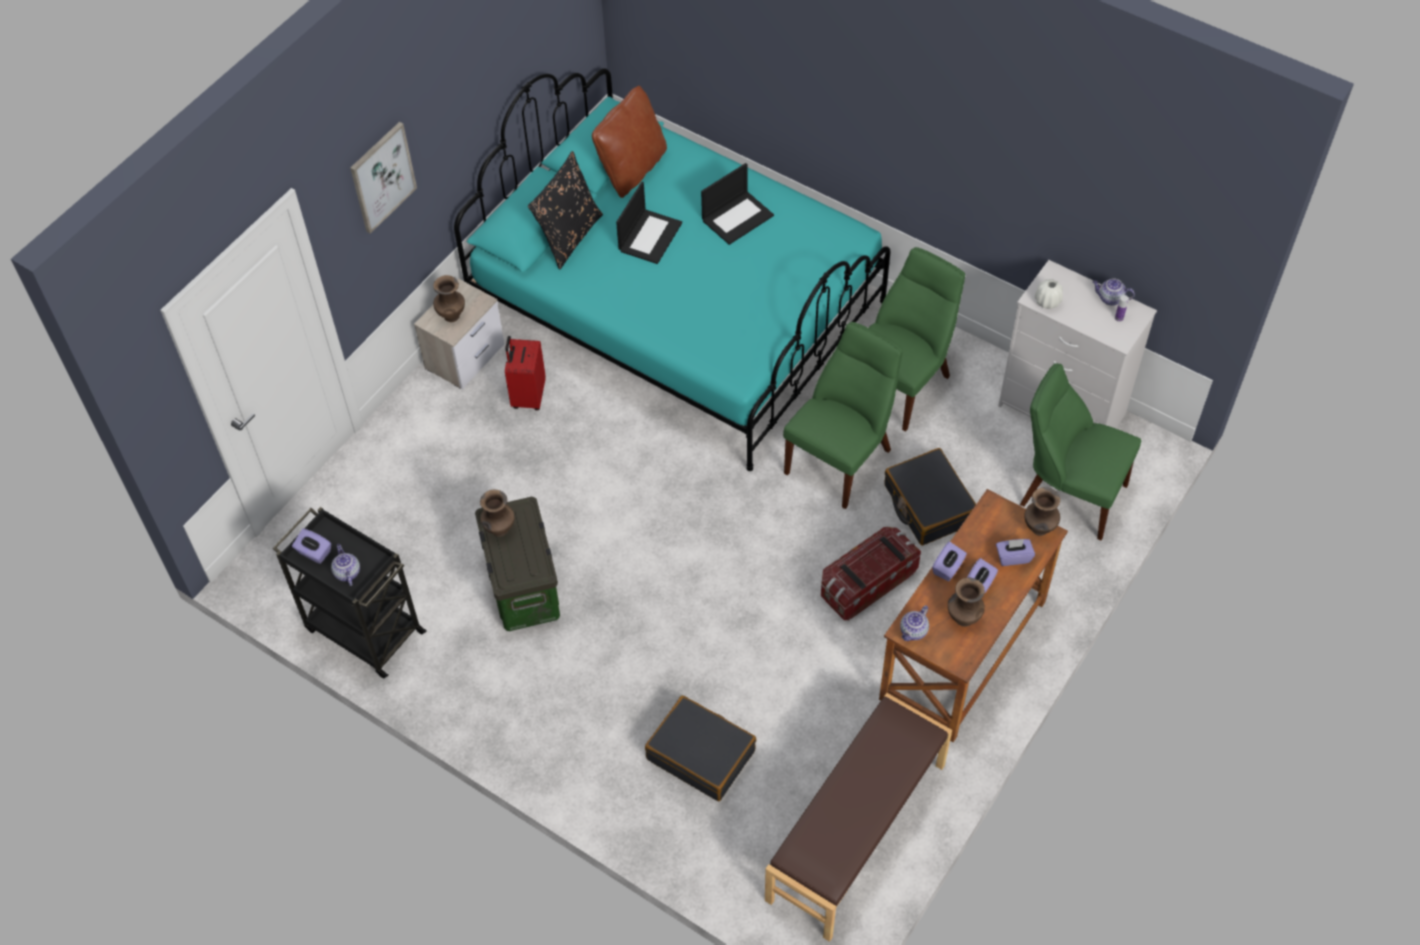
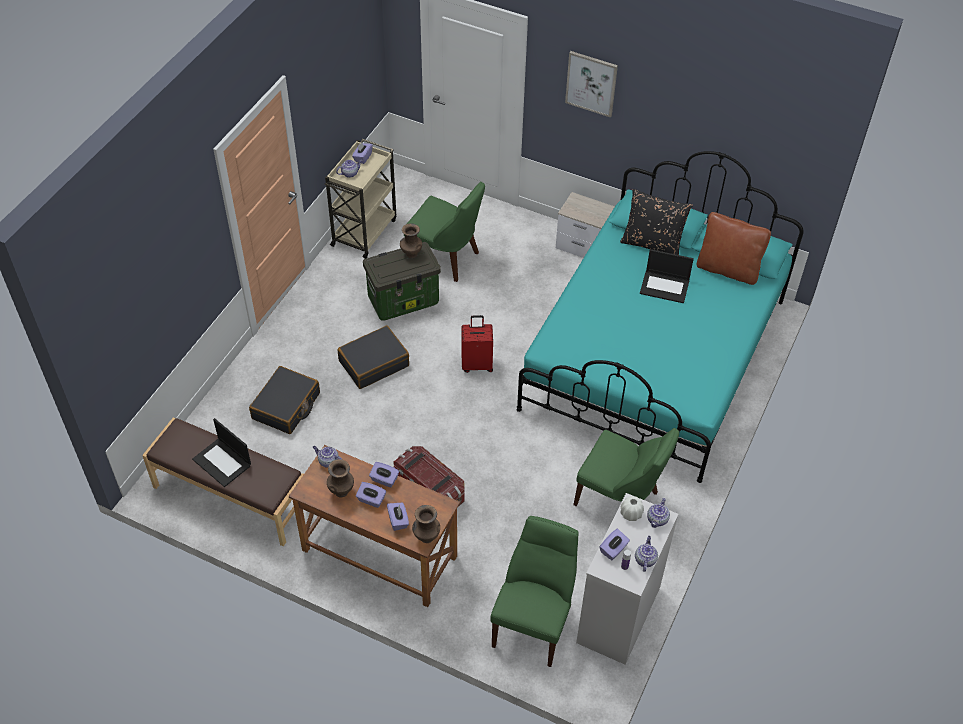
camera: 80 degrees right, 5 degrees down
black cart [272,507,427,679] -> beige cart [325,139,396,259]
brown vase [433,275,465,322] -> none
red suitcase [505,336,546,410] -> red suitcase moved to [461,315,493,373]
laptop [701,163,774,245] -> laptop moved to [192,418,251,487]
green chair [783,322,903,509] -> green chair moved to [404,182,485,282]
black suitcase [884,448,976,545] -> black suitcase moved to [338,326,409,389]
none -> purple tissue box [599,529,630,560]
none -> teapot [647,498,670,528]

